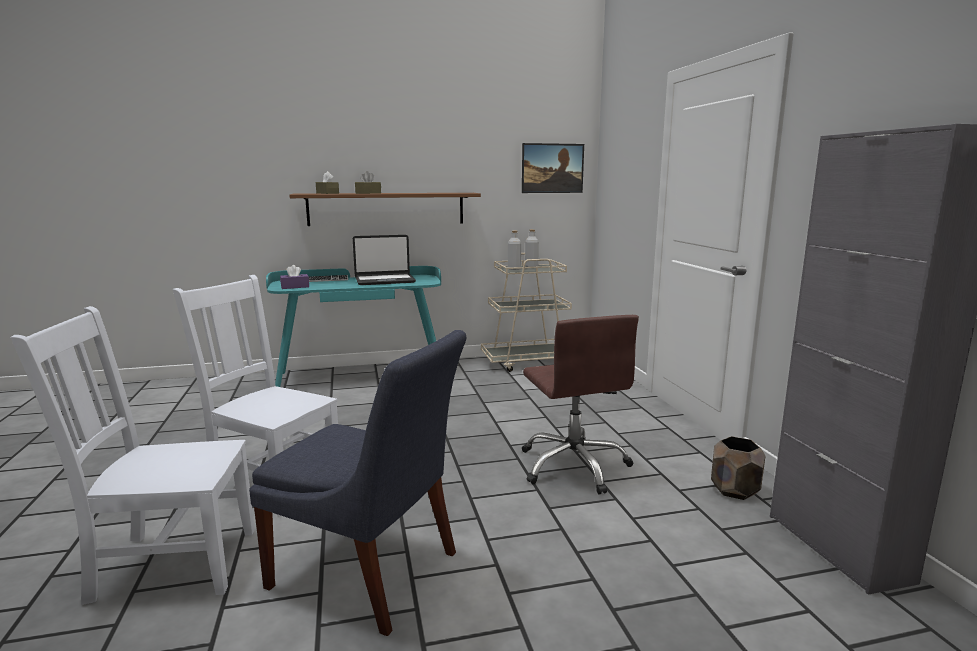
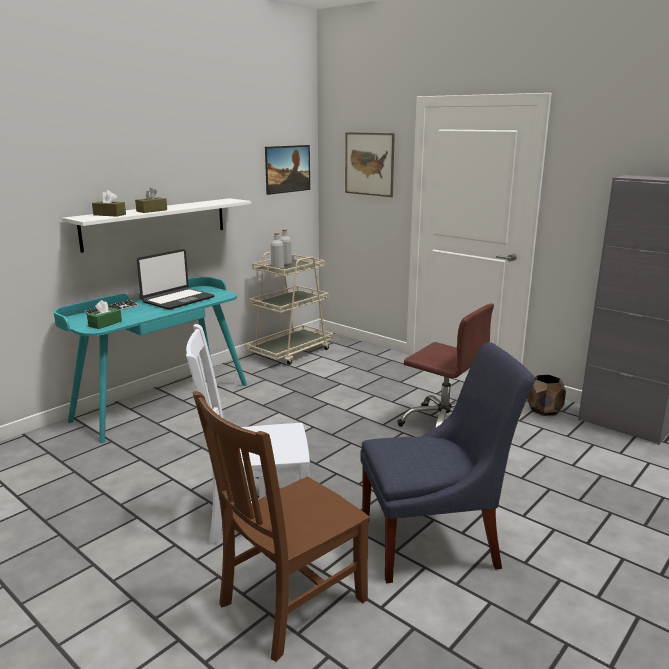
camera: 35 degrees left, 5 degrees up
white chair [11,306,255,605] -> brown chair [193,391,369,662]
purple tissue box [280,265,309,289] -> green tissue box [87,300,122,329]
brown shelf [289,193,481,226] -> white shelf [63,198,251,253]
none -> picture [345,132,395,197]

